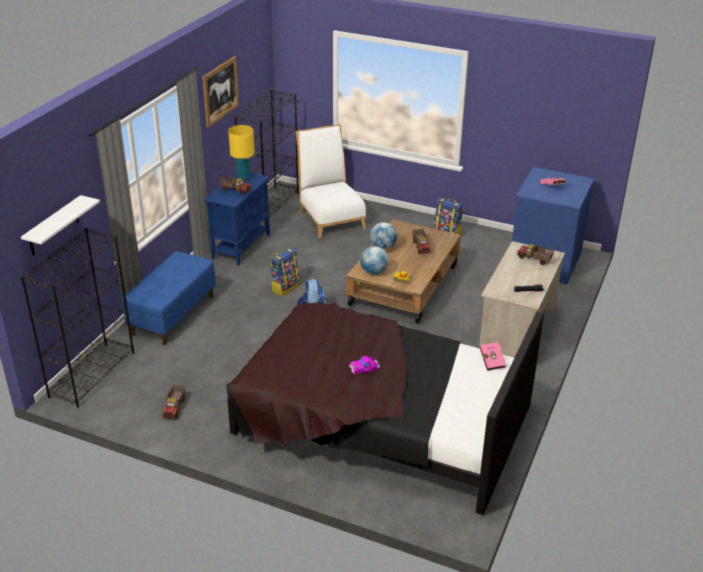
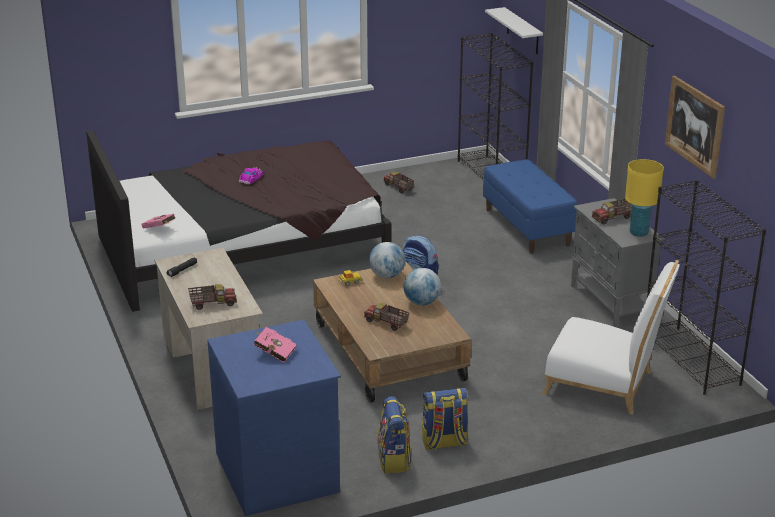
camera: 135 degrees right, 5 degrees down
blue cabinet [204,172,270,266] -> grey cabinet [571,198,665,328]
backpack [270,248,300,296] -> backpack moved to [377,396,412,473]

